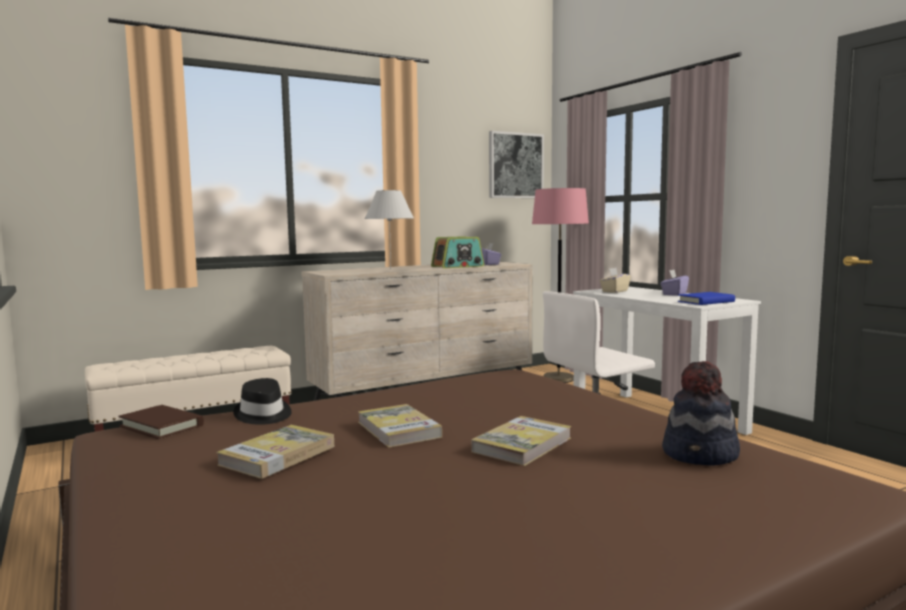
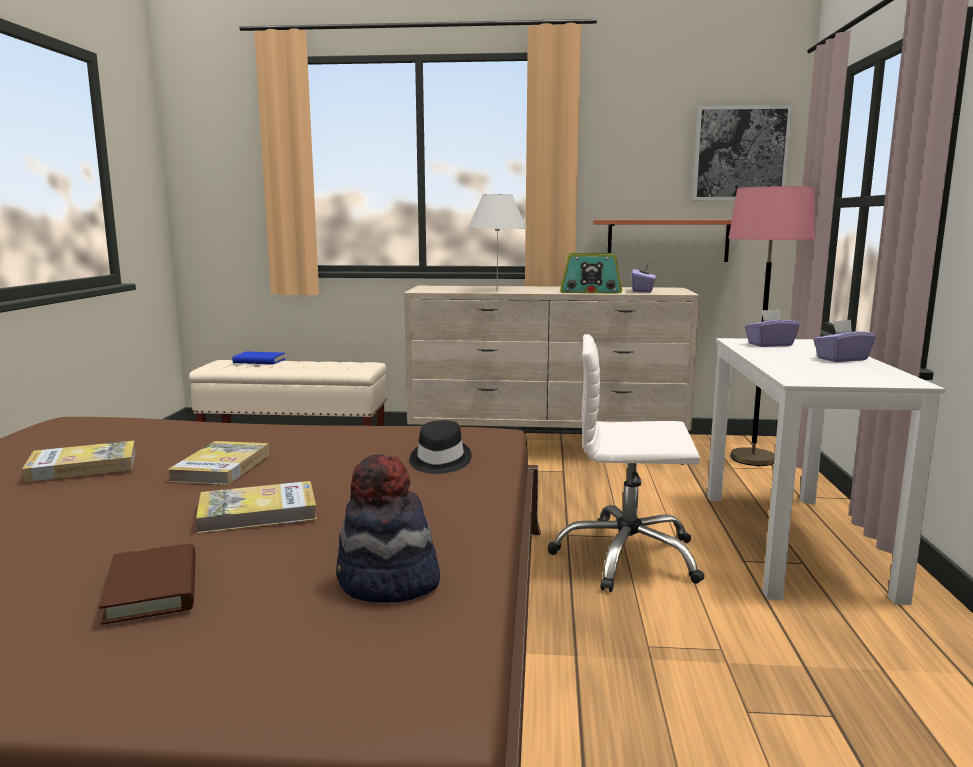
camera: 35 degrees right, 5 degrees up
brown book [118,405,204,439] -> brown book moved to [99,544,196,625]
black hat [233,378,292,425] -> black hat moved to [409,420,471,474]
beige tissue box [600,268,631,293] -> purple tissue box [745,309,800,347]
blue book [678,292,735,305] -> blue book moved to [232,352,285,364]
none -> shelf [593,220,732,262]

